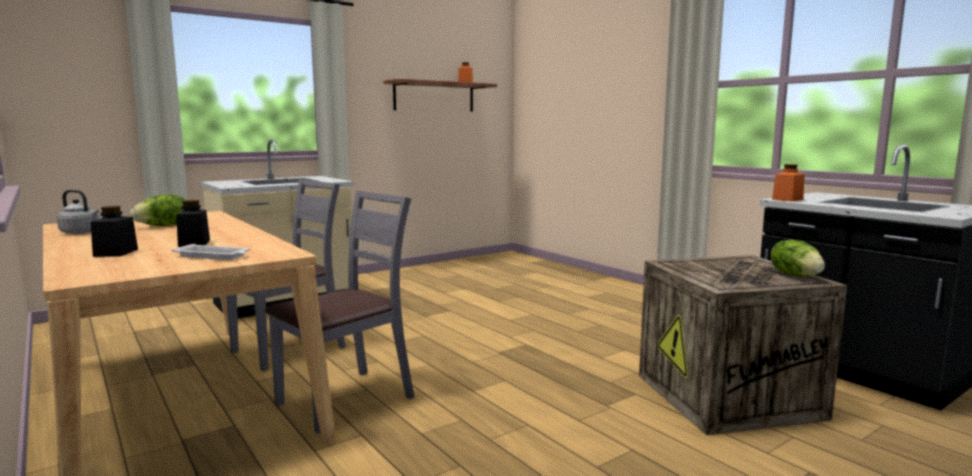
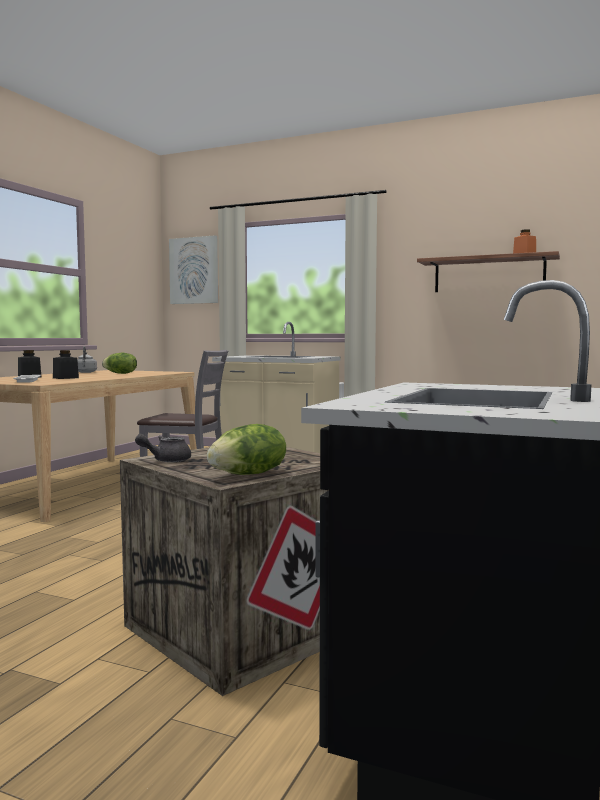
camera: 60 degrees right, 5 degrees down
grey chair [265,191,415,434] -> none
orange jar [772,164,805,202] -> none
none -> grey teapot [135,434,191,462]
none -> picture [169,235,218,304]

